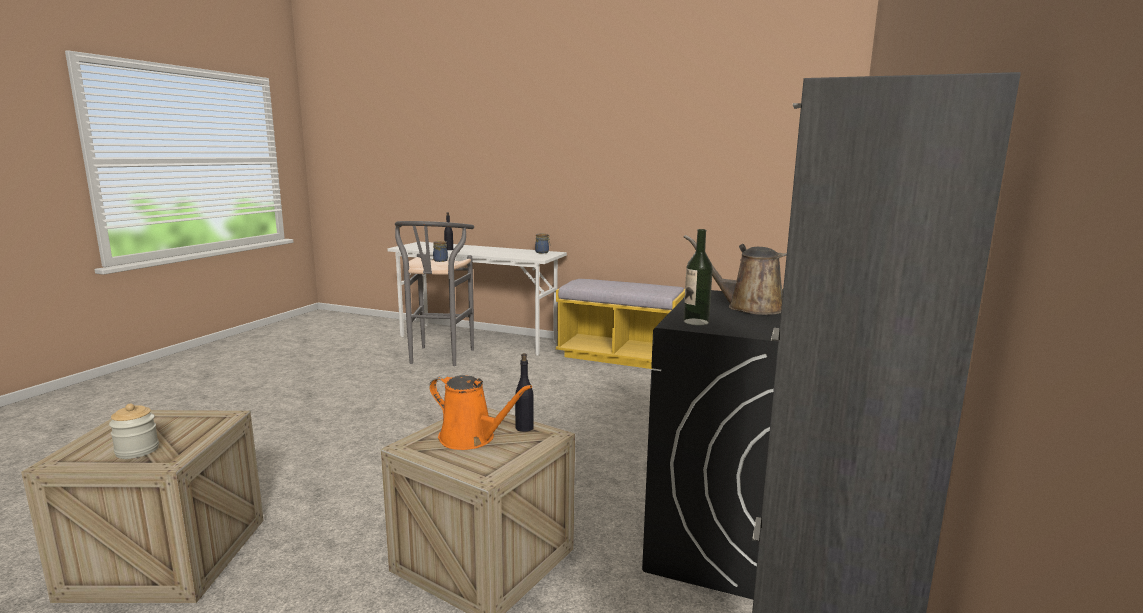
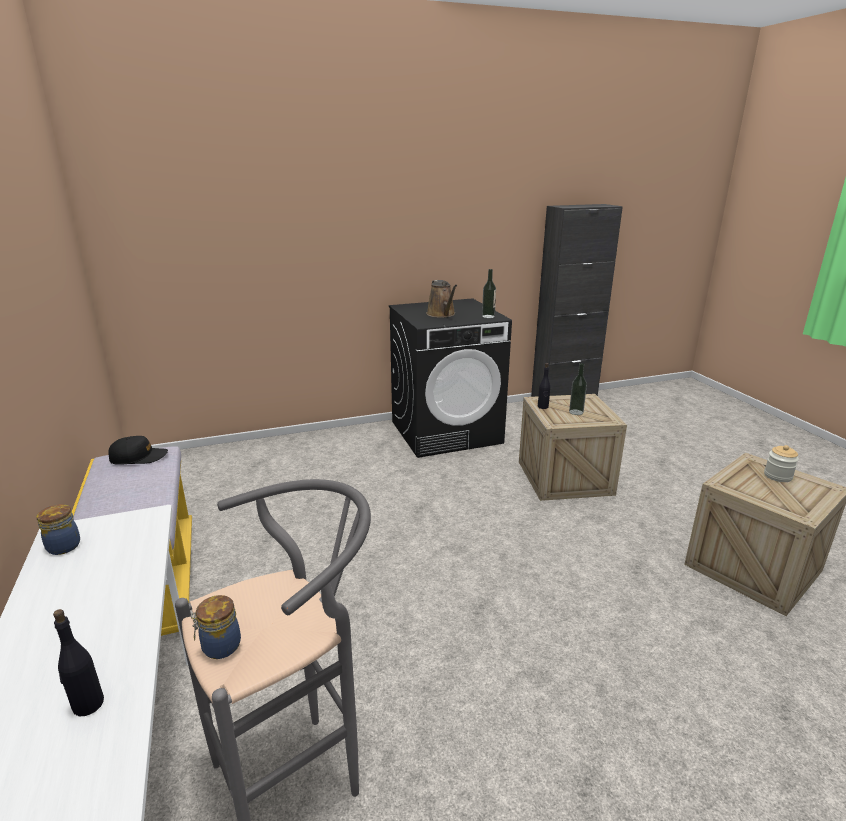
camera: 130 degrees left, 10 degrees up
orange watering can [429,375,532,450] -> bottle [569,363,587,415]
none -> black cap [108,436,168,465]

